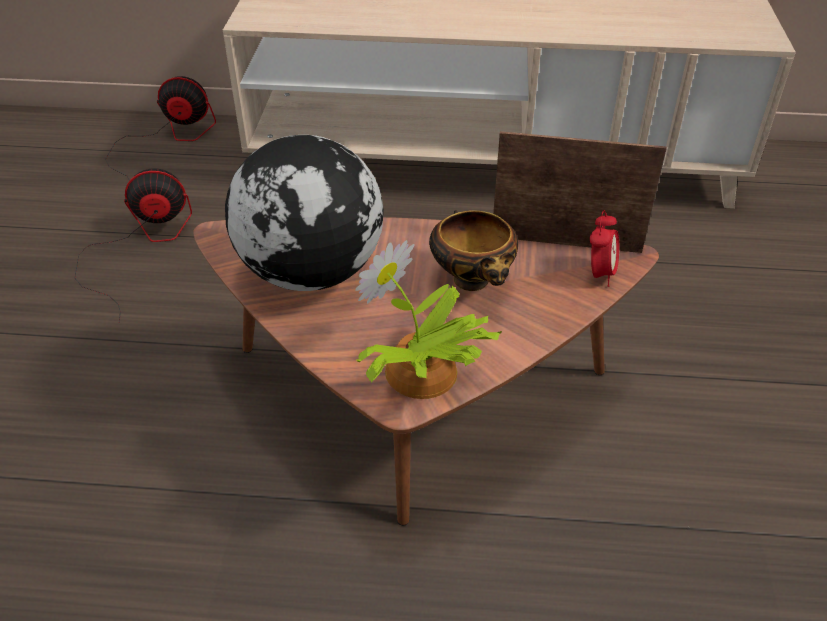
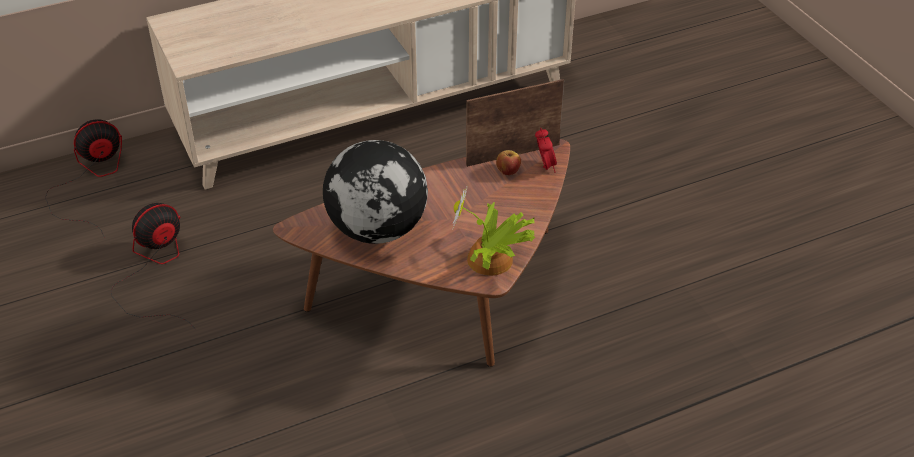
camera: 30 degrees left, 0 degrees up
bowl [429,210,518,291] -> none
none -> apple [496,150,521,175]

